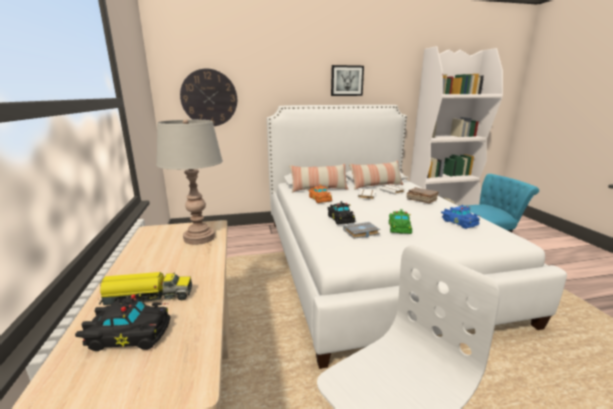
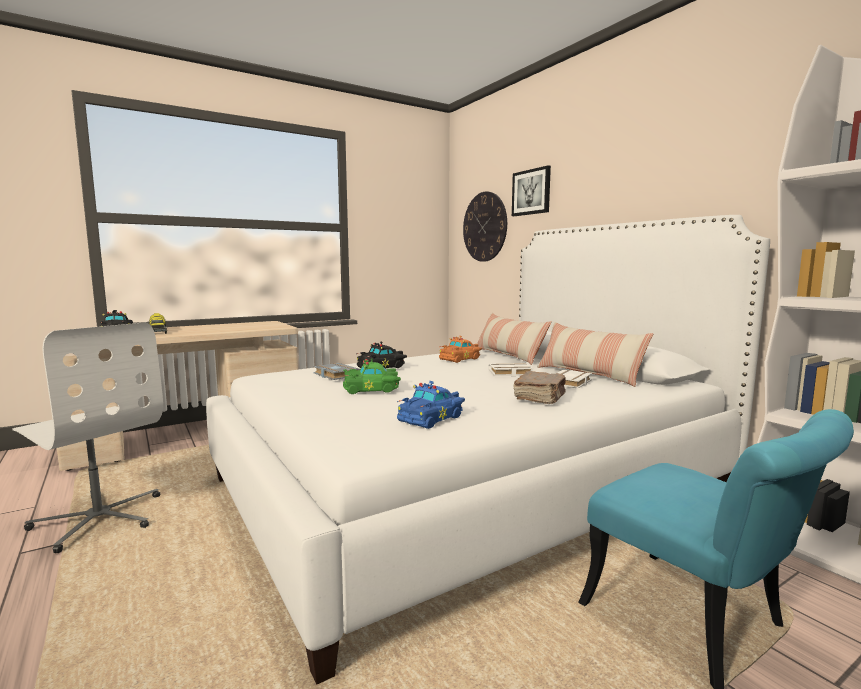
camera: 70 degrees right, 10 degrees down
grey table lamp [156,119,223,245] -> none
picture [331,65,364,96] -> picture moved to [512,165,551,216]

